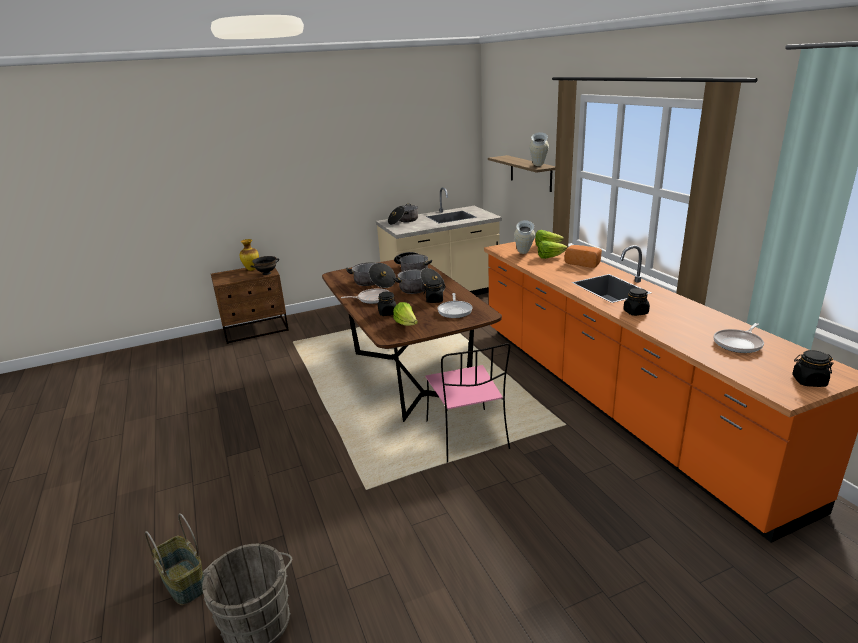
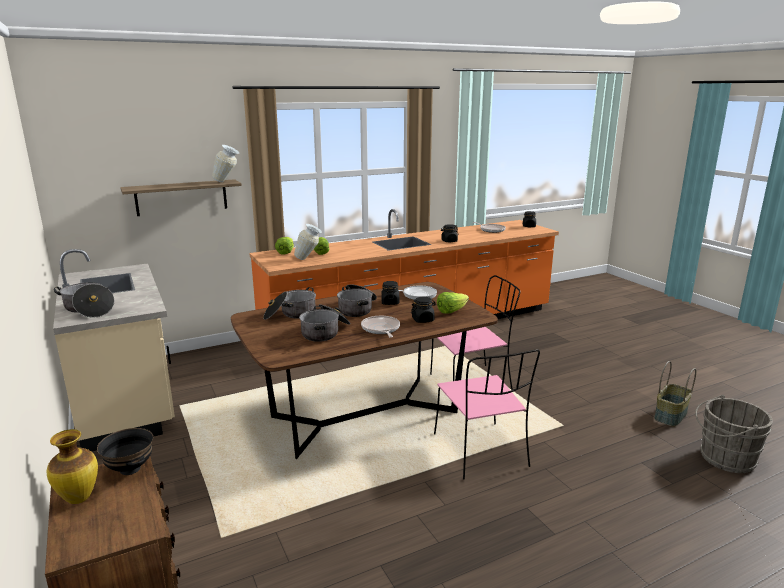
camera: 95 degrees left, 5 degrees down
basket [145,513,204,605] -> basket moved to [654,361,696,427]
bread [565,245,602,268] -> none
none -> pink chair [434,349,540,479]

